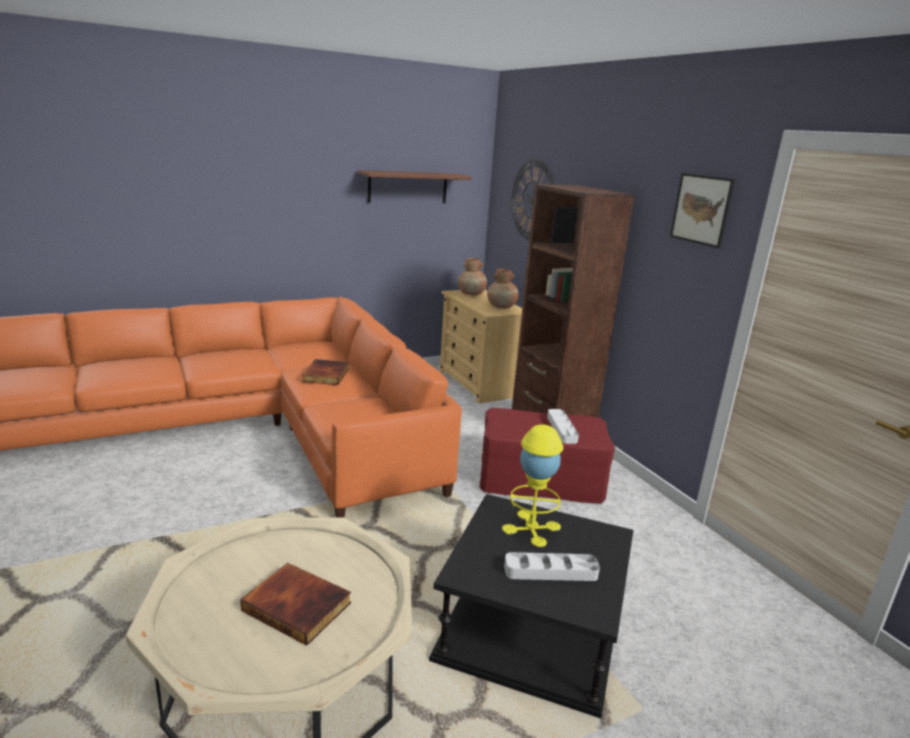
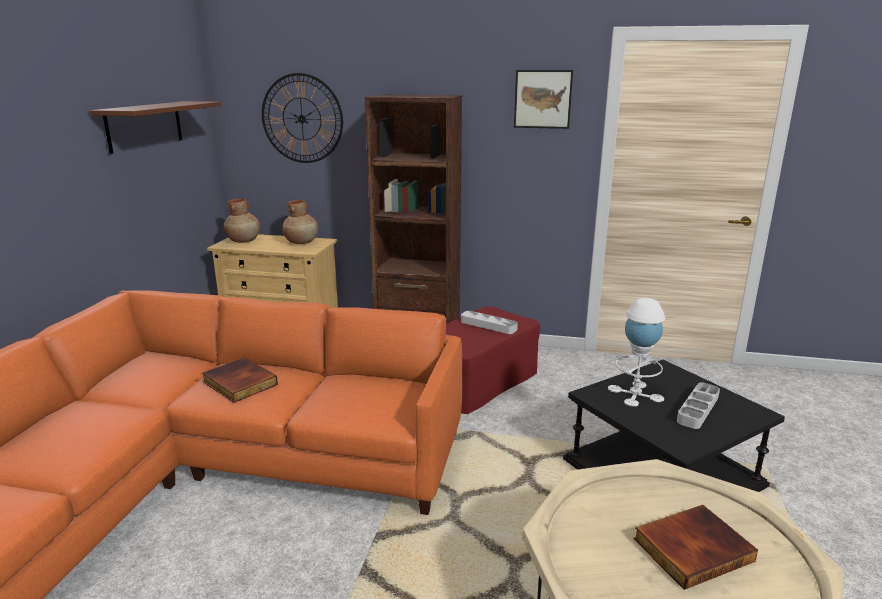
camera: 50 degrees left, 0 degrees up
yellow table lamp [502,425,564,547] -> white table lamp [608,298,665,407]

